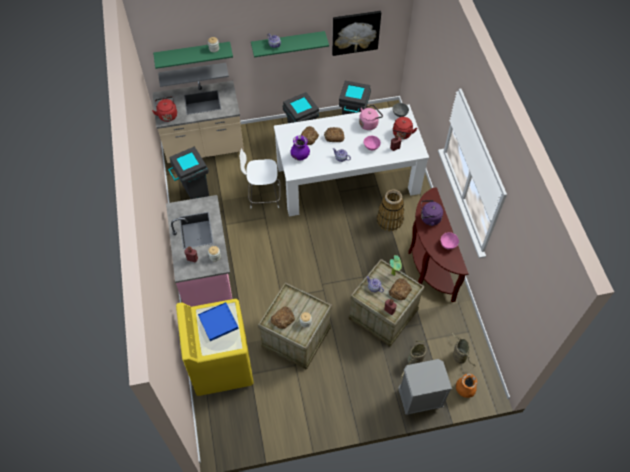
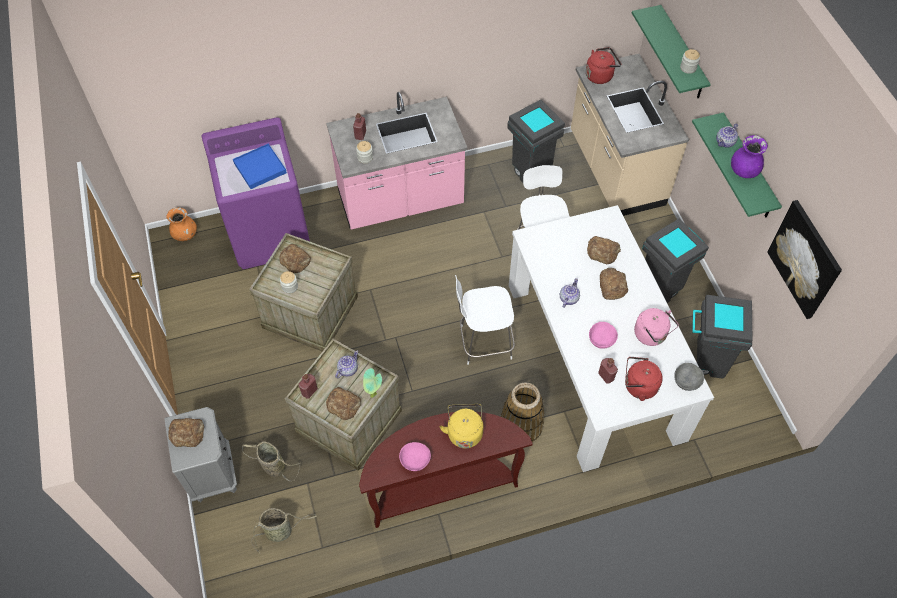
camera: 85 degrees right, 0 degrees up
grey shelf [158,63,229,87] -> none
yellow washing machine [176,299,254,396] -> purple washing machine [201,117,310,269]
purple vase [290,135,310,160] -> purple vase moved to [731,135,768,178]
purple kettle [421,200,443,226] -> yellow kettle [439,404,483,448]
orange vase [456,373,477,398] -> orange vase moved to [166,207,197,241]
none -> bread [168,418,204,447]
none -> white chair [455,275,515,365]

